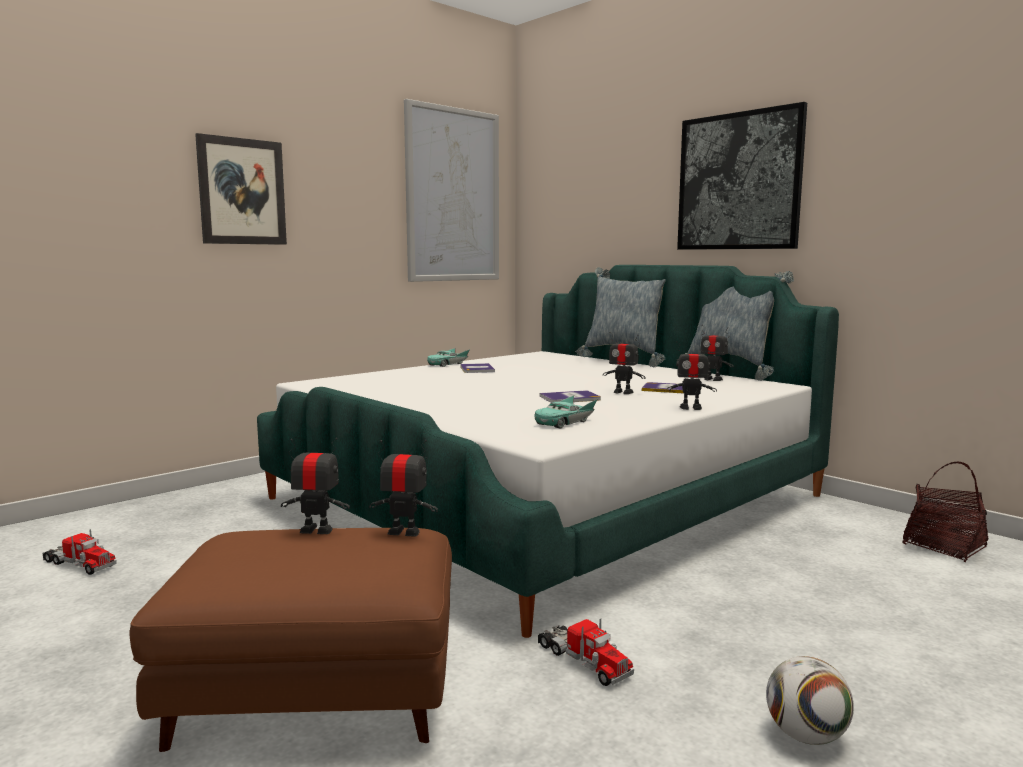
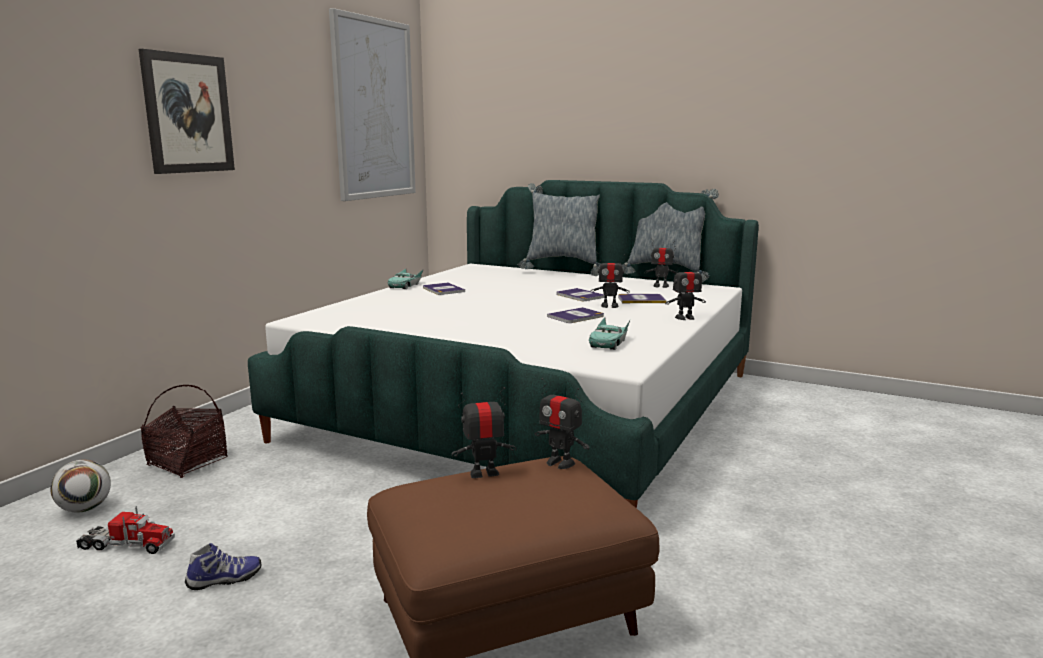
camera: 20 degrees left, 5 degrees up
toy robot [369,440,438,537] -> toy robot turned 135 degrees counterclockwise [535,378,590,469]
toy truck [538,619,634,686] -> none
picture [677,102,807,250] -> none
football [766,656,854,745] -> football moved to [50,460,111,513]
basket [902,462,988,562] -> basket moved to [140,385,228,478]
none -> shoe [185,543,261,590]
none -> book [556,288,605,301]

